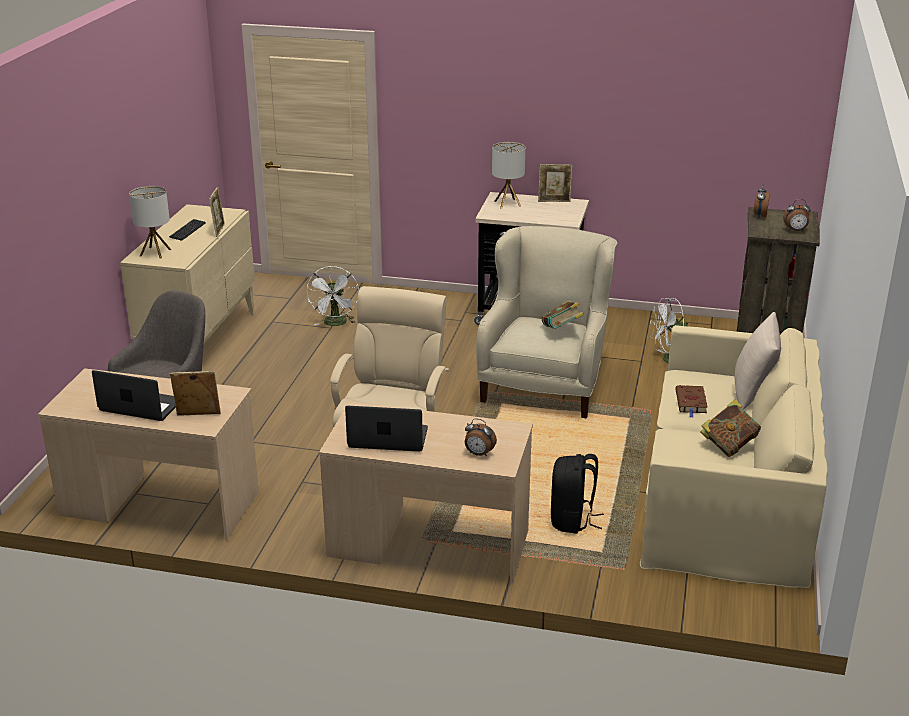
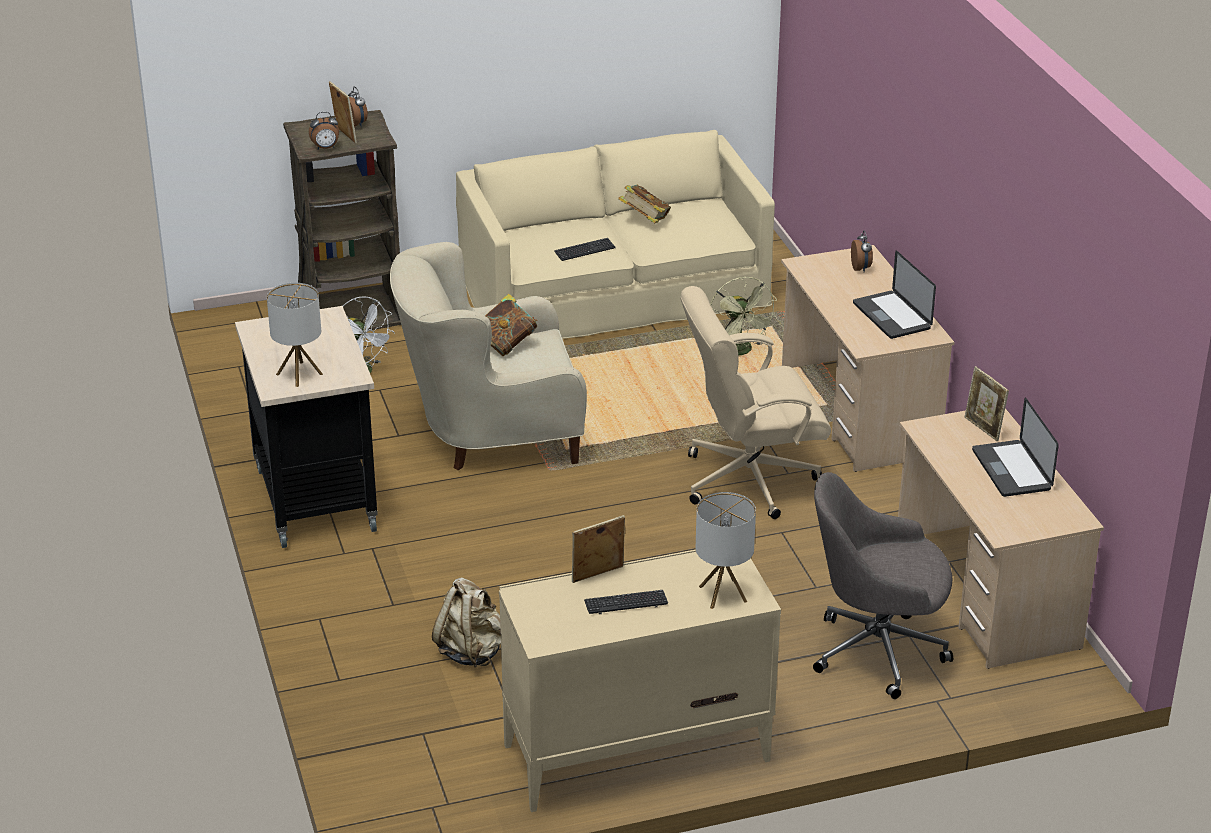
camera: 120 degrees left, 5 degrees up
white fan [307,266,359,326] -> beige backpack [432,578,501,667]
picture frame [538,164,573,202] -> picture frame moved to [329,81,357,144]
black backpack [551,454,604,533] -> green fan [710,277,777,355]
brown book [675,385,708,418] -> keyboard [554,238,616,261]
beige pillow [735,312,781,410] -> none

